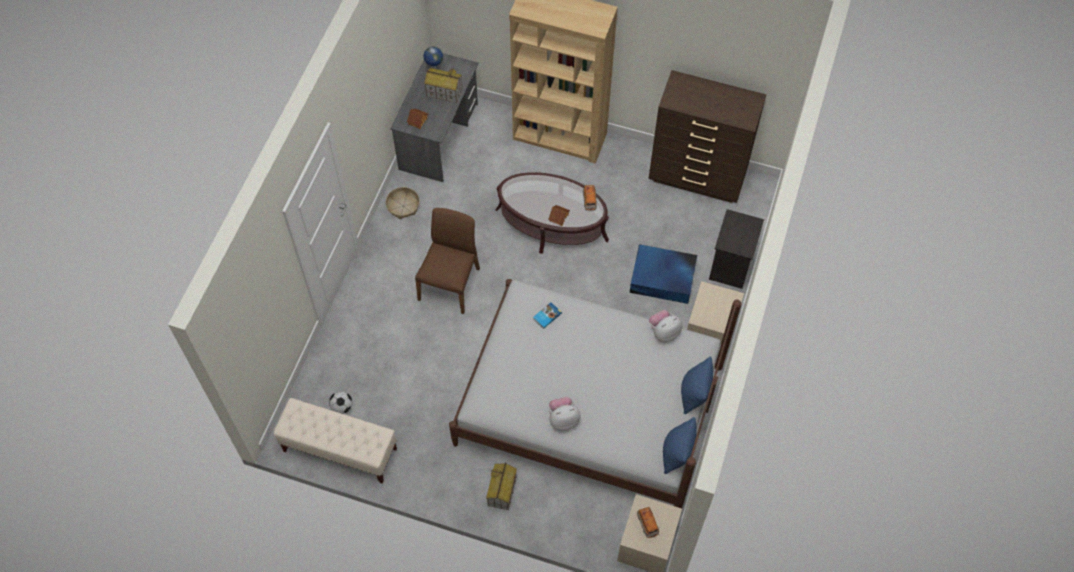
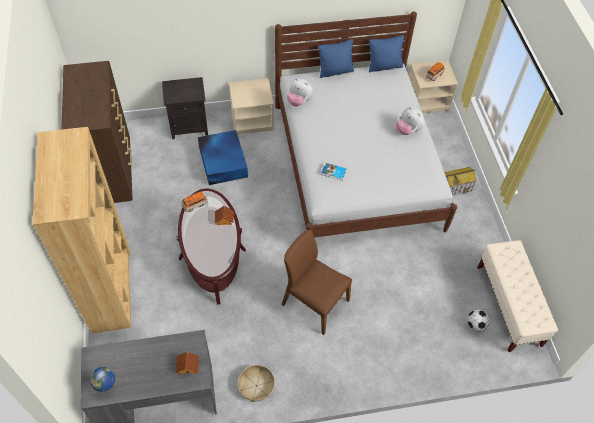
camera: 120 degrees left, 5 degrees down
brown chair [415,208,480,314] -> brown chair turned 45 degrees clockwise [282,230,352,335]
toy house [424,68,462,103] -> none

